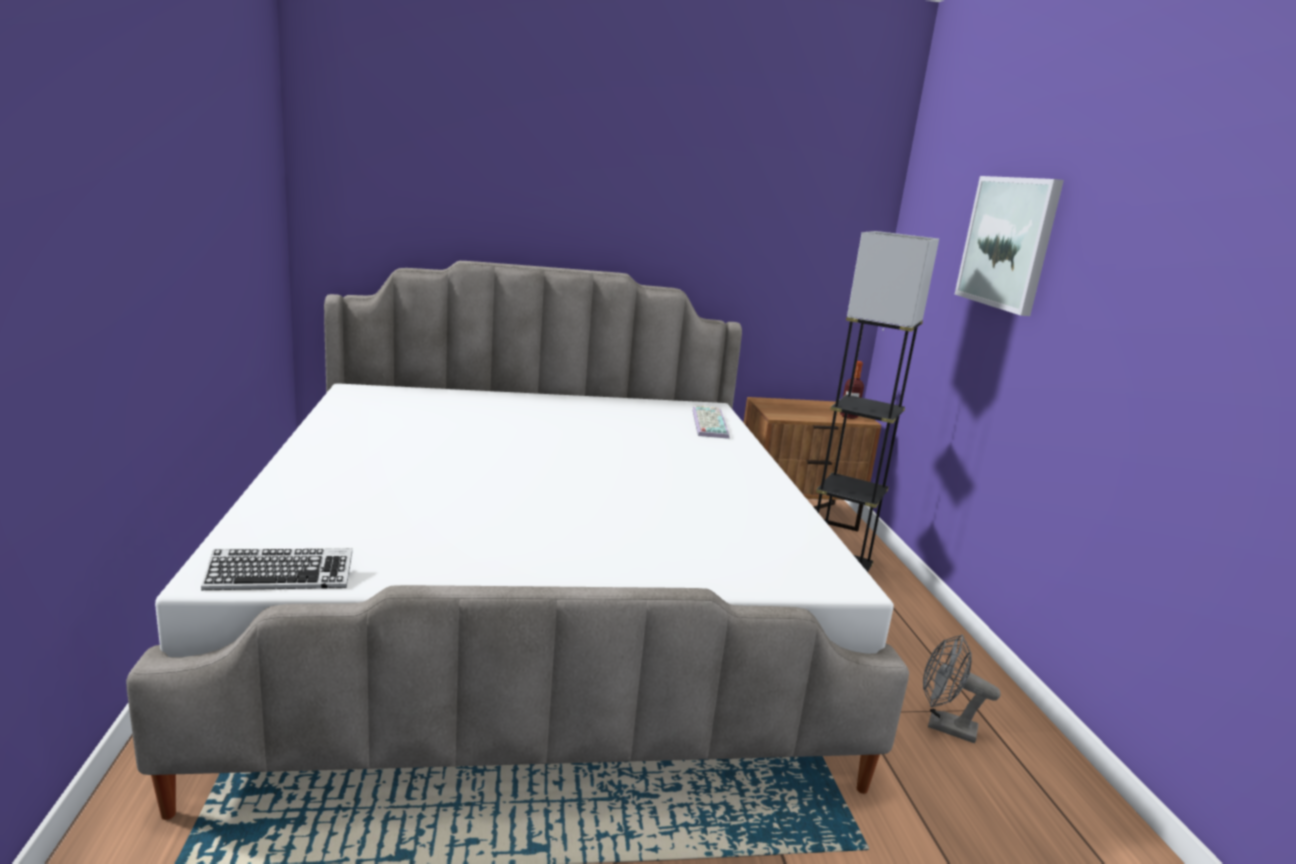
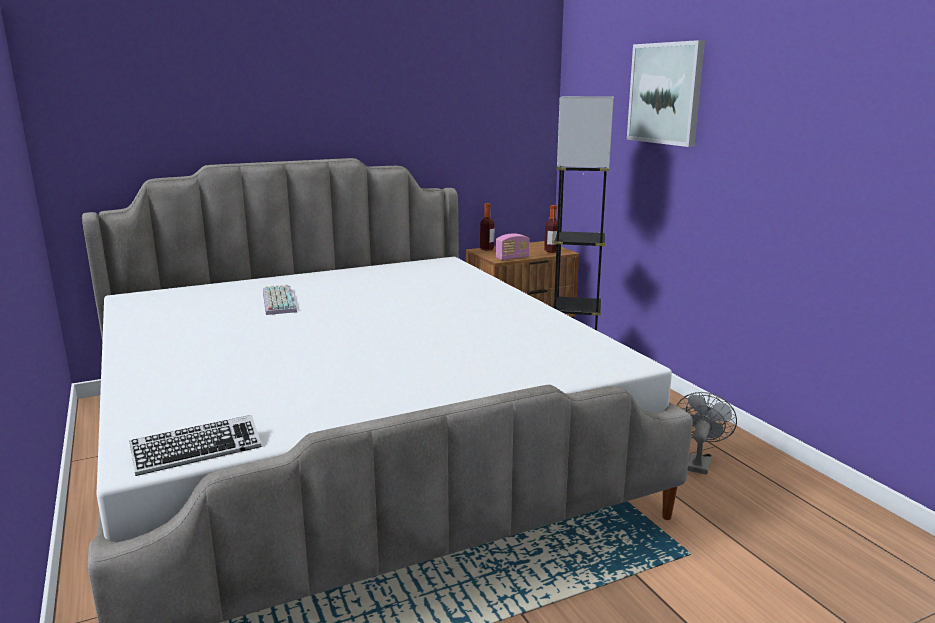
camera: 15 degrees left, 0 degrees up
keyboard [693,406,729,439] -> keyboard moved to [263,285,297,315]
grey fan [923,634,1001,743] -> grey fan turned 105 degrees clockwise [677,392,737,475]
none -> bottle [480,203,494,250]
none -> radio [496,233,530,260]

